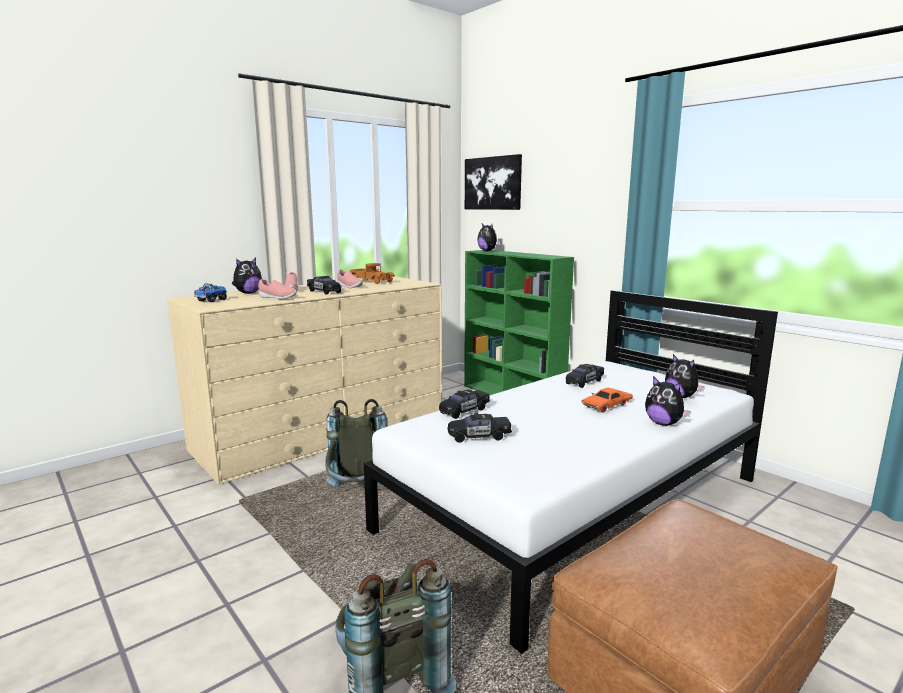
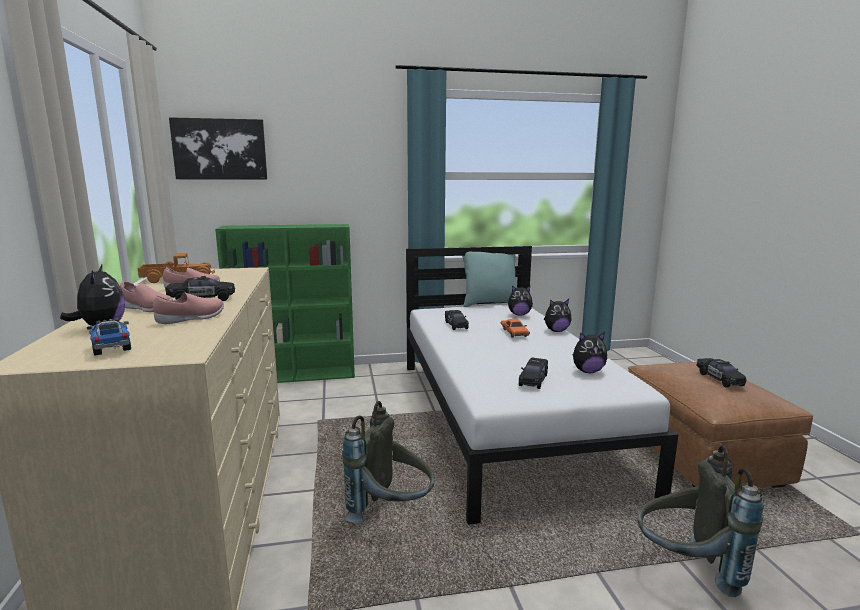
camera: 60 degrees left, 0 degrees up
black toy car [439,390,490,419] -> black toy car moved to [696,358,747,388]
plush toy [477,224,500,251] -> plush toy moved to [573,332,607,373]
none -> turquoise pillow [460,247,517,307]

